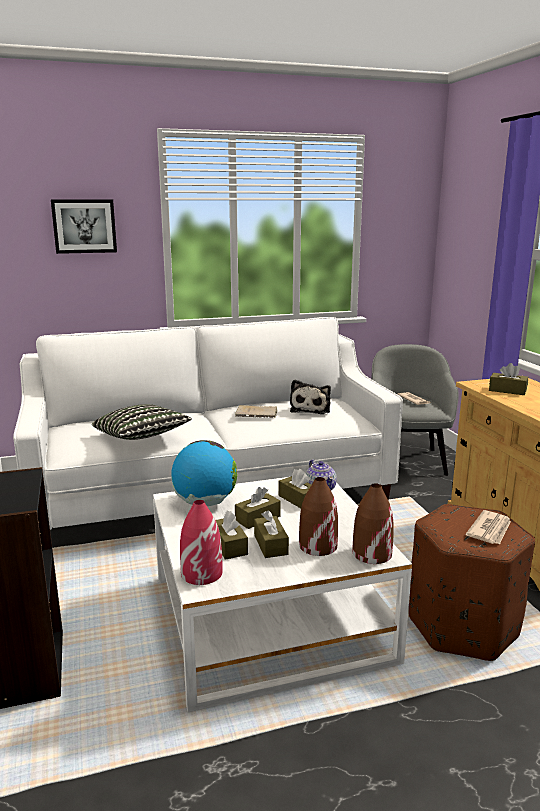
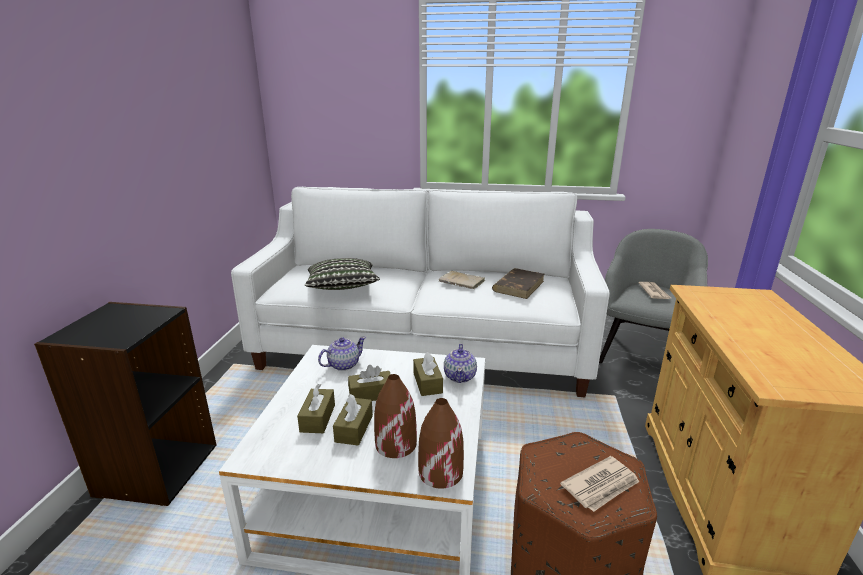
camera: 25 degrees right, 5 degrees up
picture [51,199,117,254] -> none
globe [171,440,237,506] -> teapot [318,336,366,371]
red vase [180,500,223,585] -> none
plush toy [290,380,331,414] -> brown book [492,268,544,299]
brown tissue box [489,363,528,395] -> none

